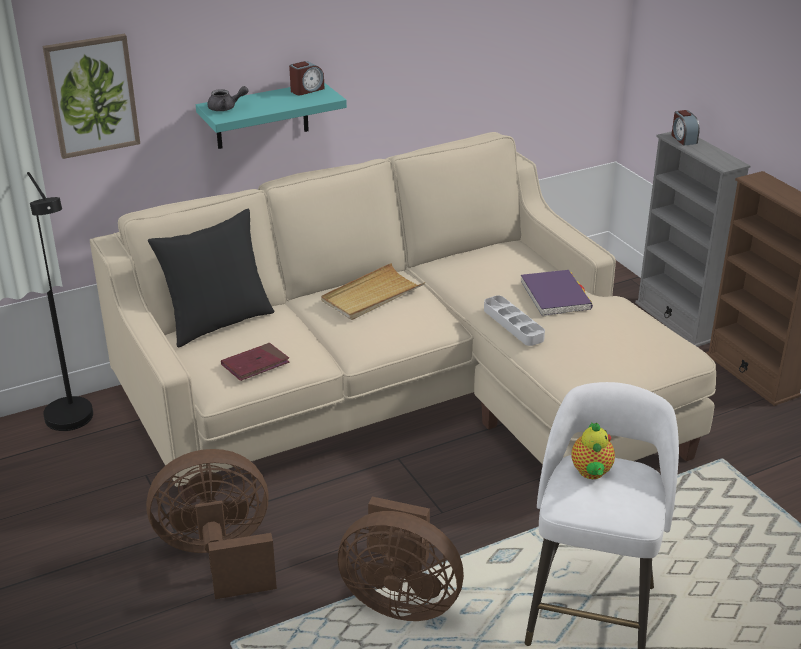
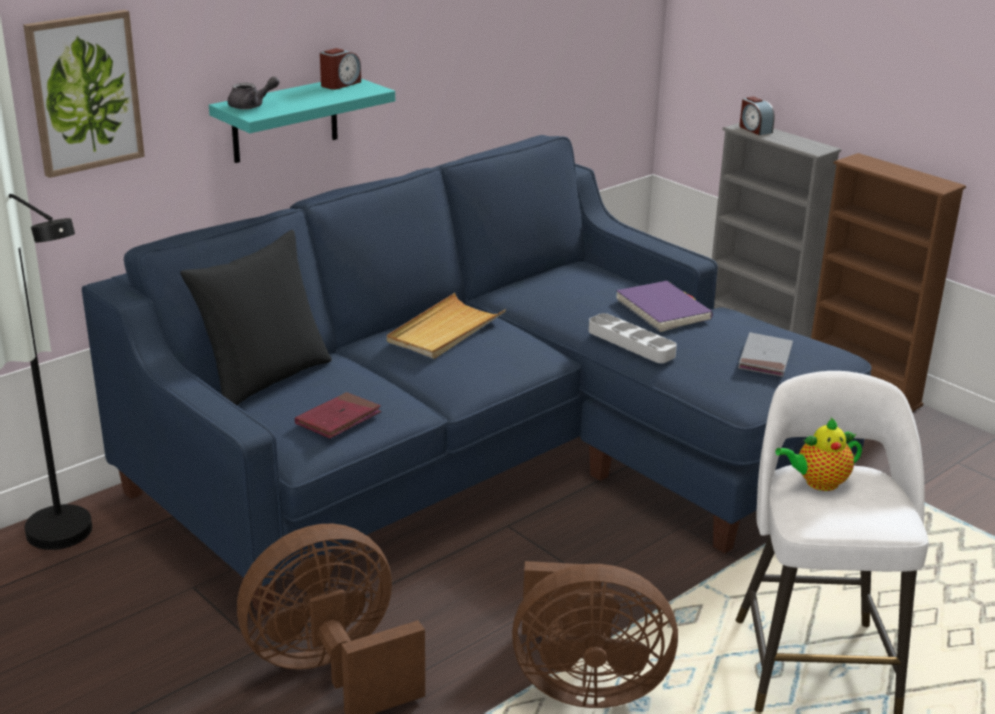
camera: 15 degrees left, 5 degrees down
beige sofa [90,132,716,504] -> blue sofa [82,135,872,615]
teapot [571,423,615,479] -> teapot turned 90 degrees clockwise [775,418,862,491]
none -> grey book [738,332,793,377]

